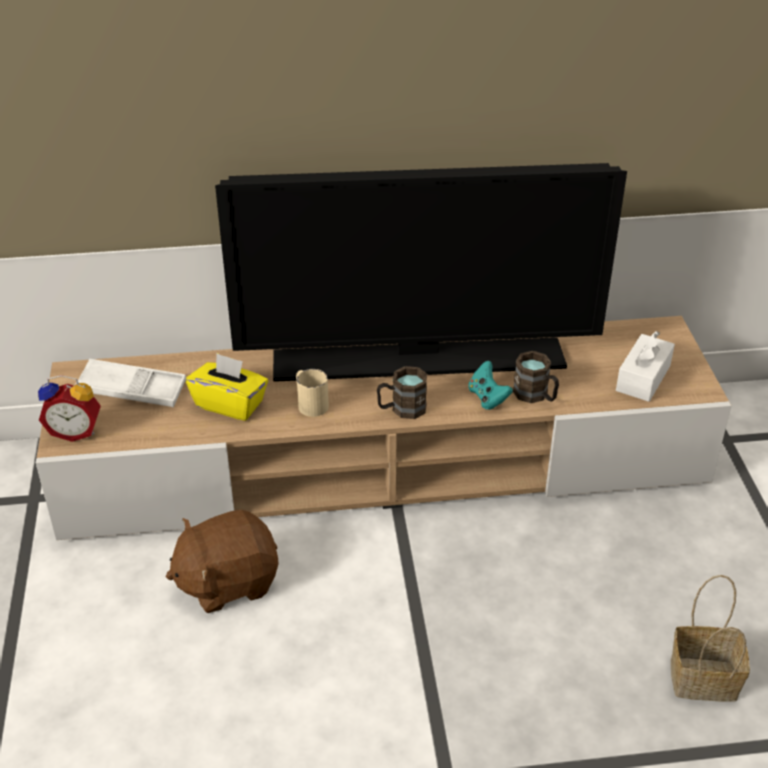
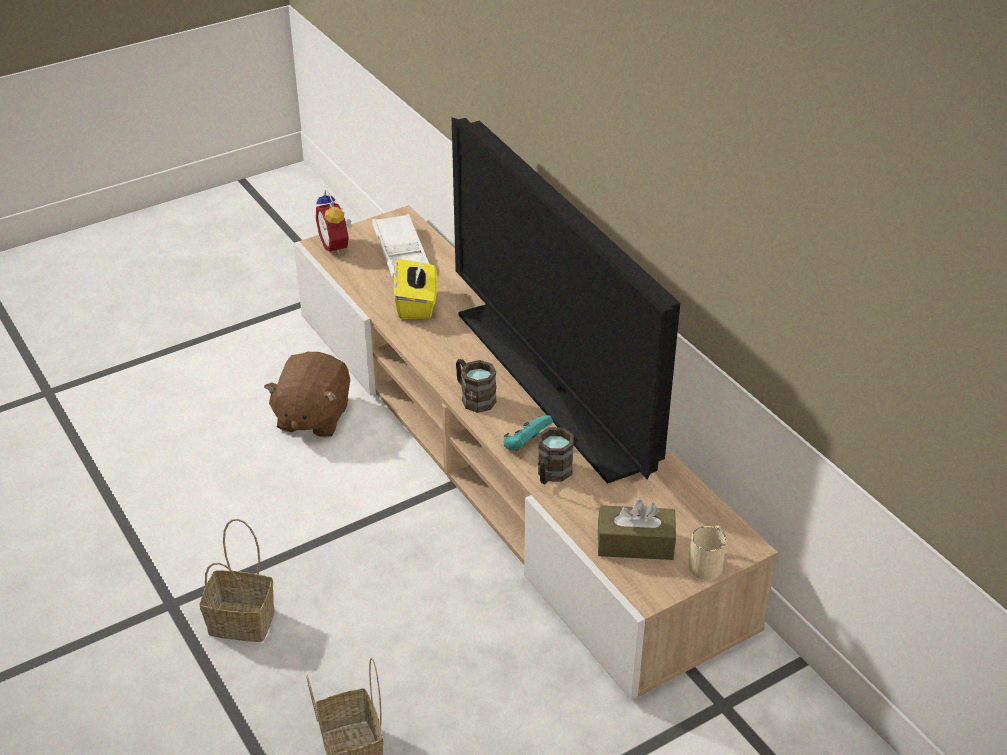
camera: 65 degrees right, 0 degrees up
brown plush toy [166,510,279,613] -> brown plush toy turned 120 degrees counterclockwise [264,352,350,438]
beige mug [296,369,329,417] -> beige mug moved to [688,526,727,580]
white tissue box [616,331,675,402] -> brown tissue box [598,500,676,560]
none -> basket [200,519,275,642]

